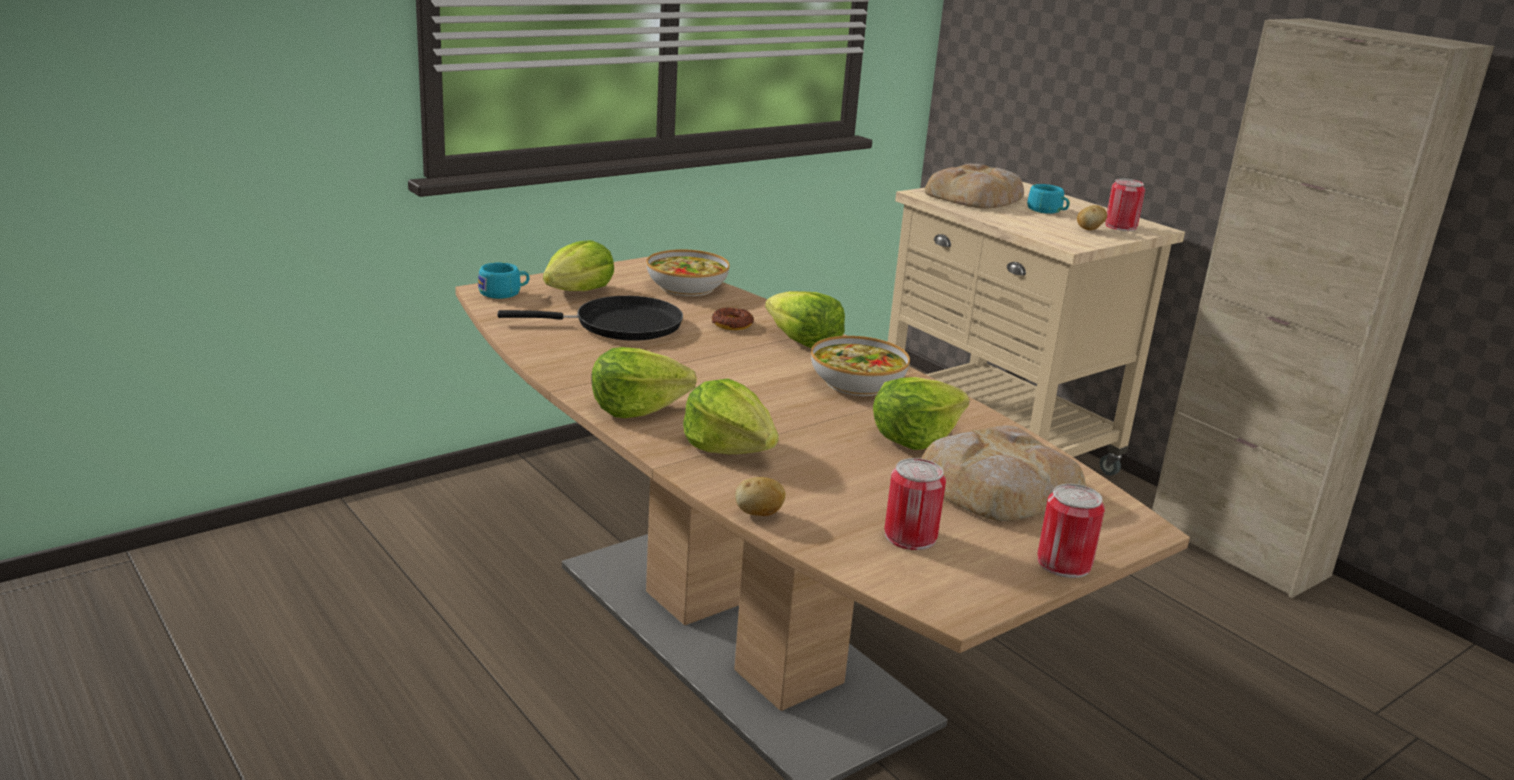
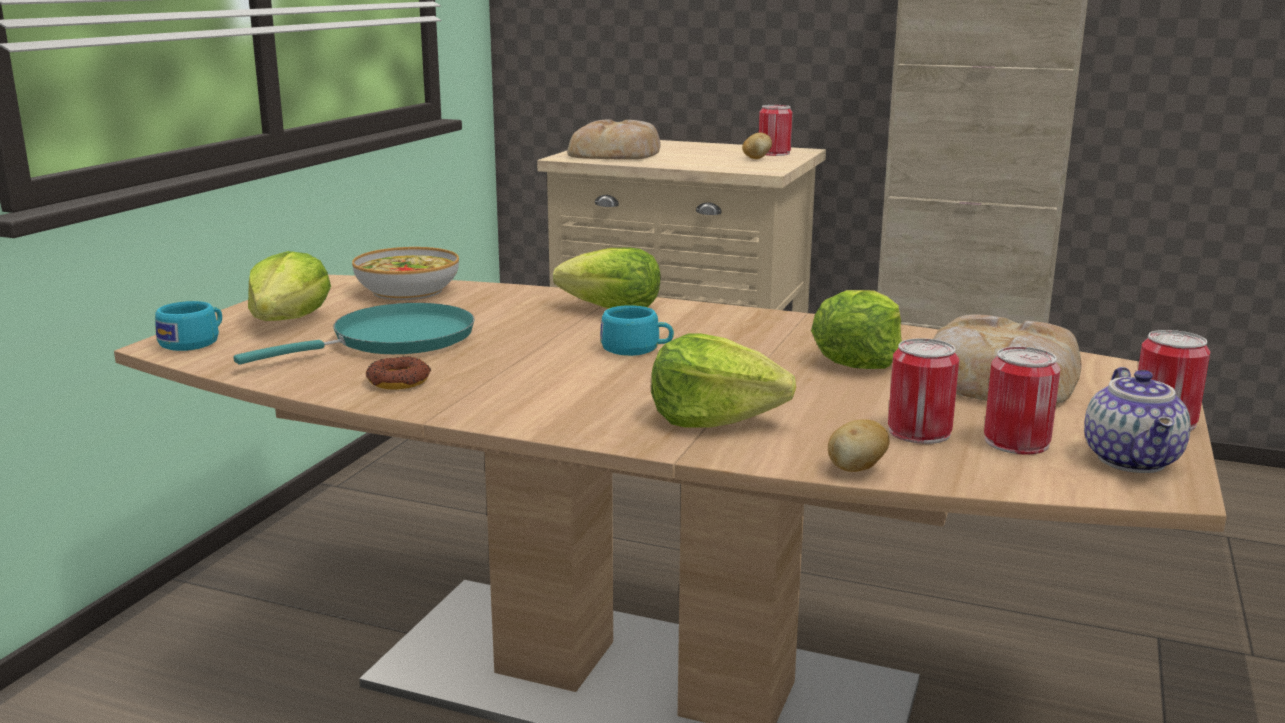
camera: 30 degrees left, 5 degrees down
black frying pan [497,296,683,341] -> turquoise frying pan [234,303,475,364]
lettuce [592,347,697,418] -> none
donut [712,307,754,330] -> donut moved to [366,356,431,390]
bowl [811,336,910,396] -> none
turquoise cup [1027,184,1070,214] -> turquoise cup moved to [600,305,674,356]
none -> can [888,338,959,444]
none -> teapot [1084,367,1191,473]

